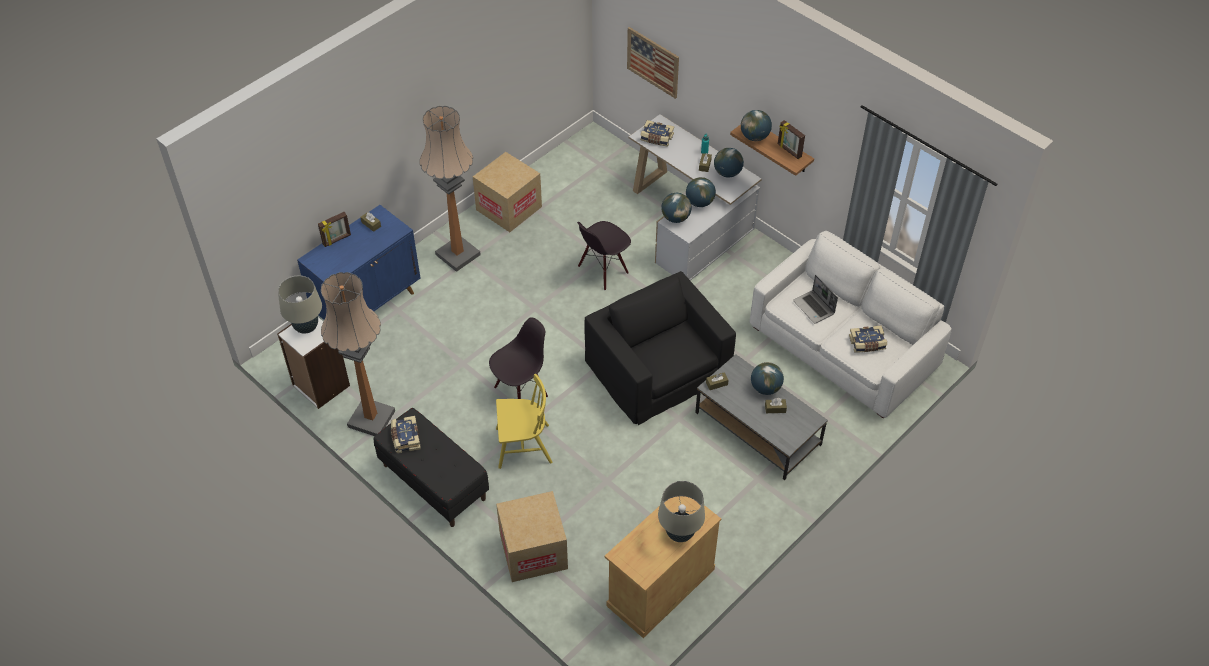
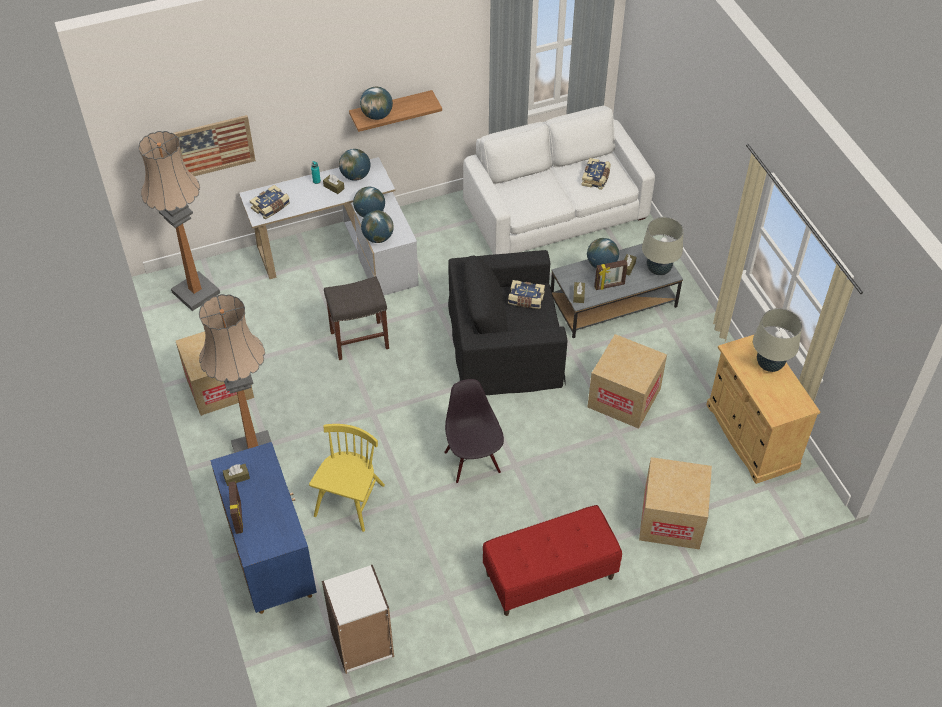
camera: 65 degrees left, 0 degrees up
beige table lamp [278,275,322,334] -> beige table lamp moved to [642,217,684,275]
floor lamp [321,272,395,436] -> floor lamp moved to [138,131,220,311]
black bench [374,408,489,527] -> red bench [483,505,622,616]
book [391,416,421,453] -> book moved to [508,280,545,309]
yellow chair [496,374,553,469] -> yellow chair moved to [309,424,385,532]
black chair [577,221,631,290] -> grey stool [324,276,389,360]
picture frame [778,120,805,159] -> picture frame moved to [594,260,628,290]
laptop [793,275,838,323] -> none
none -> cardboard box [588,334,667,429]

